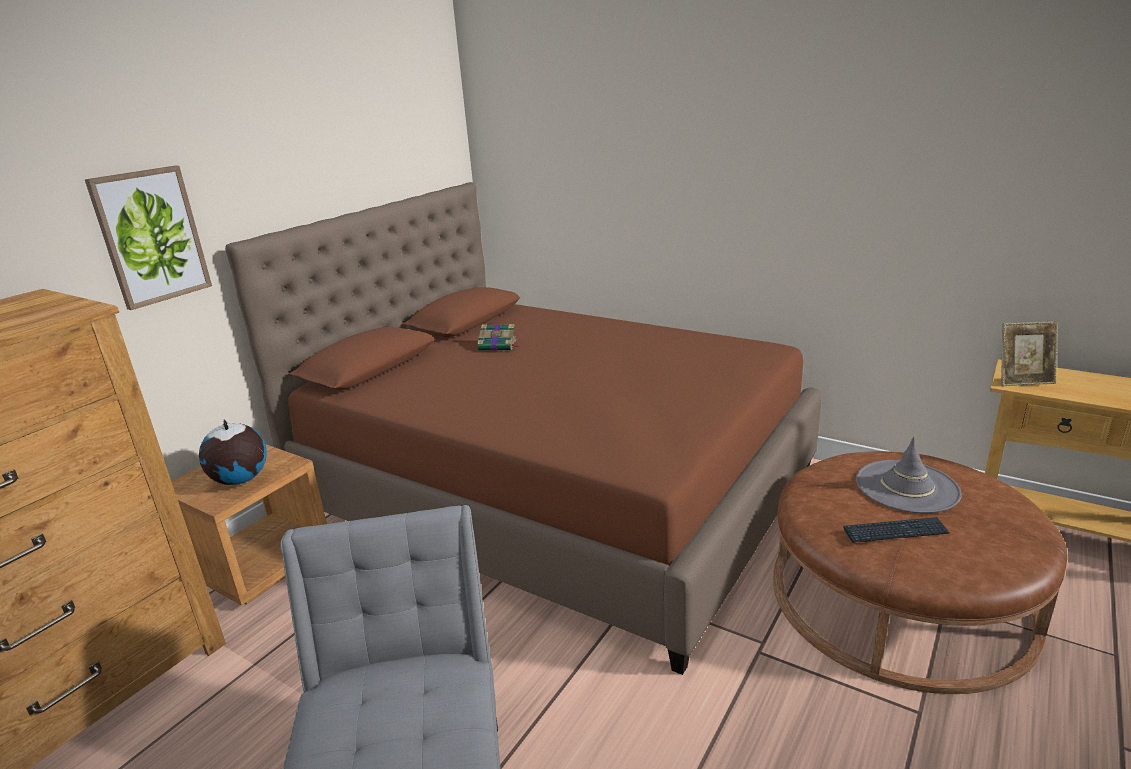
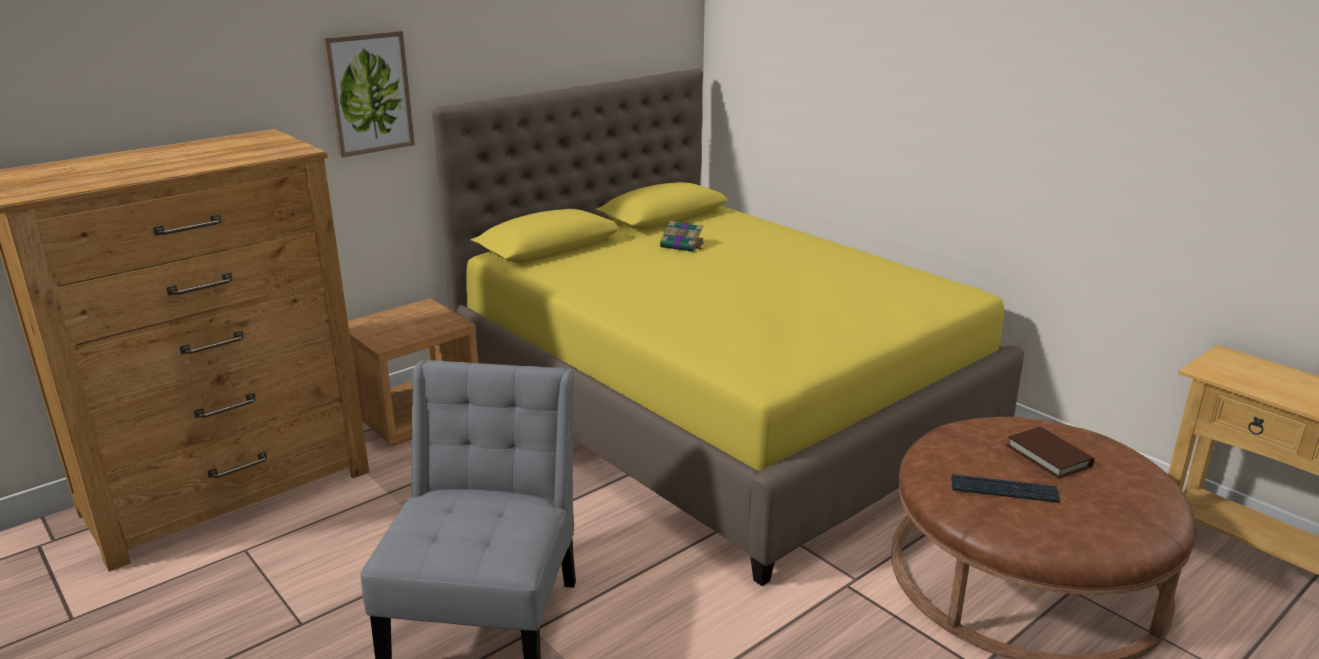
camera: 15 degrees right, 0 degrees up
globe [199,419,267,485] -> none
brown bed [225,182,821,675] -> yellow bed [432,68,1024,586]
grey hat [856,437,962,514] -> brown book [1006,427,1094,479]
picture frame [1001,321,1058,386] -> none

